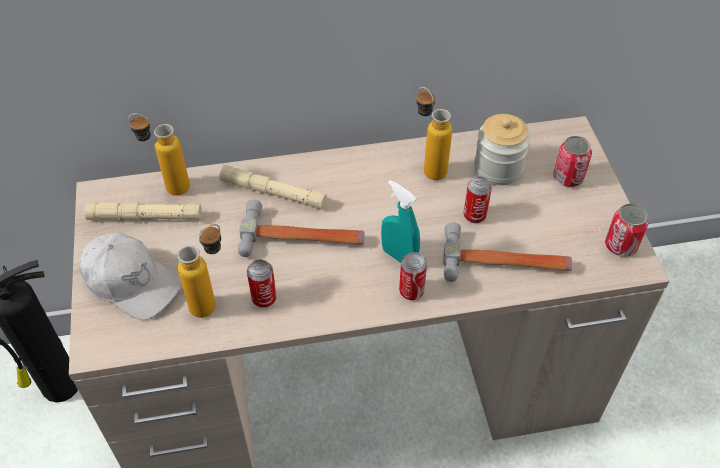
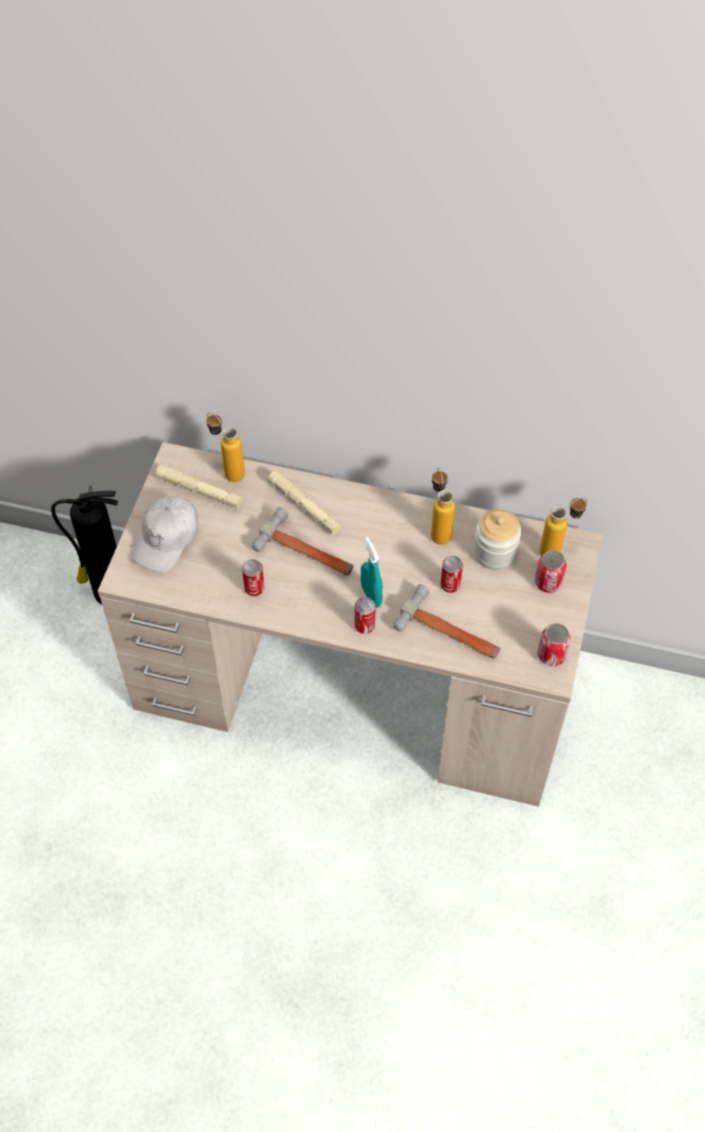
camera: 25 degrees right, 5 degrees up
white cap [79,233,181,320] -> white cap turned 60 degrees clockwise [131,496,198,572]
bottle [177,224,221,318] -> bottle moved to [540,498,587,556]

